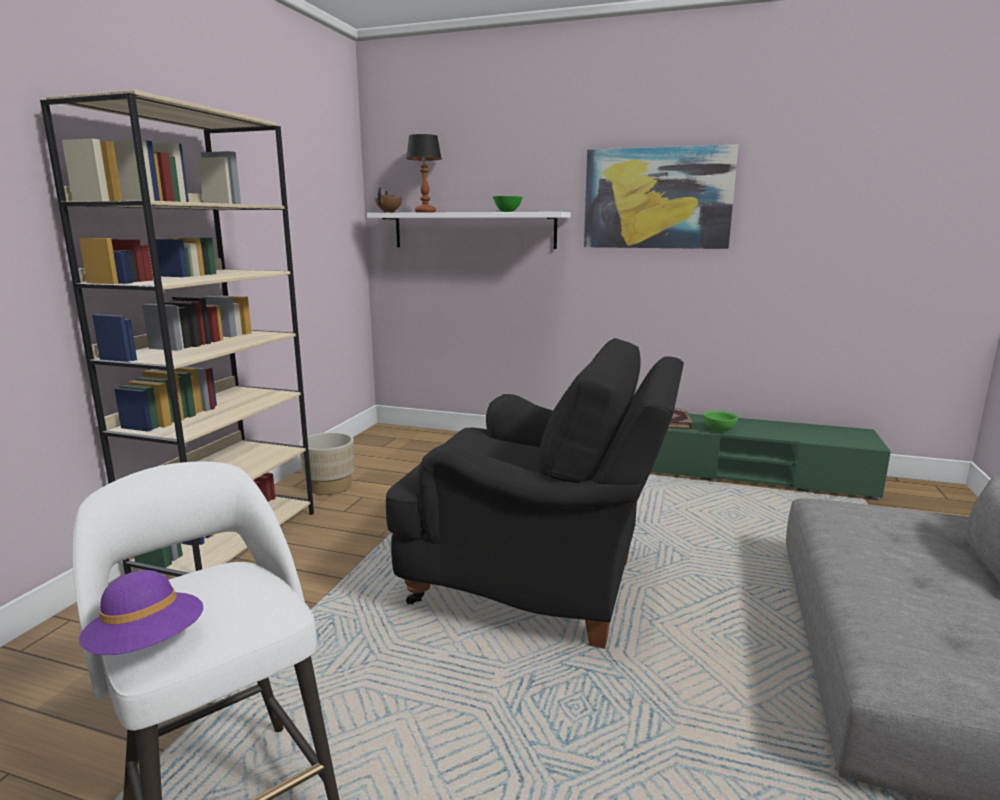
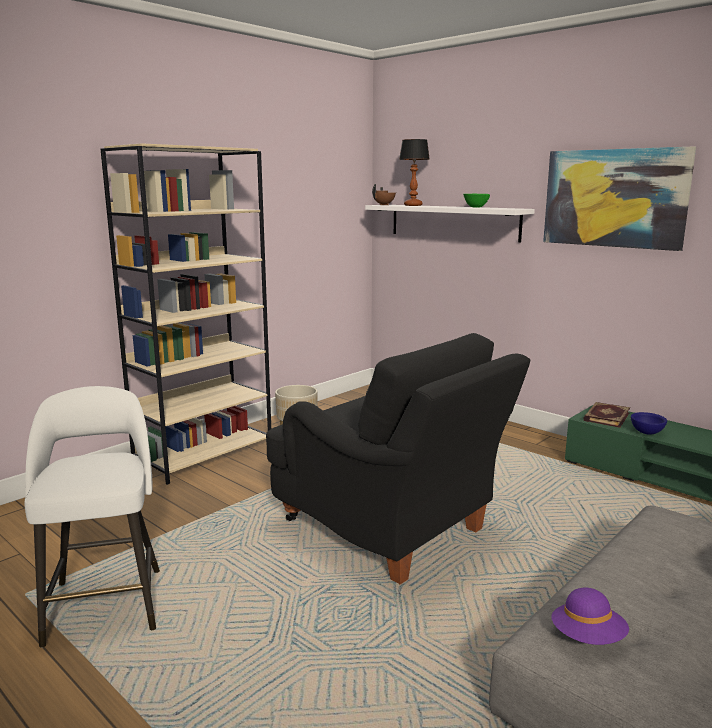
camera: 25 degrees right, 0 degrees up
purple hat [79,570,203,655] -> purple hat moved to [551,588,629,645]
green bowl [703,411,738,432] -> blue bowl [631,412,667,434]

